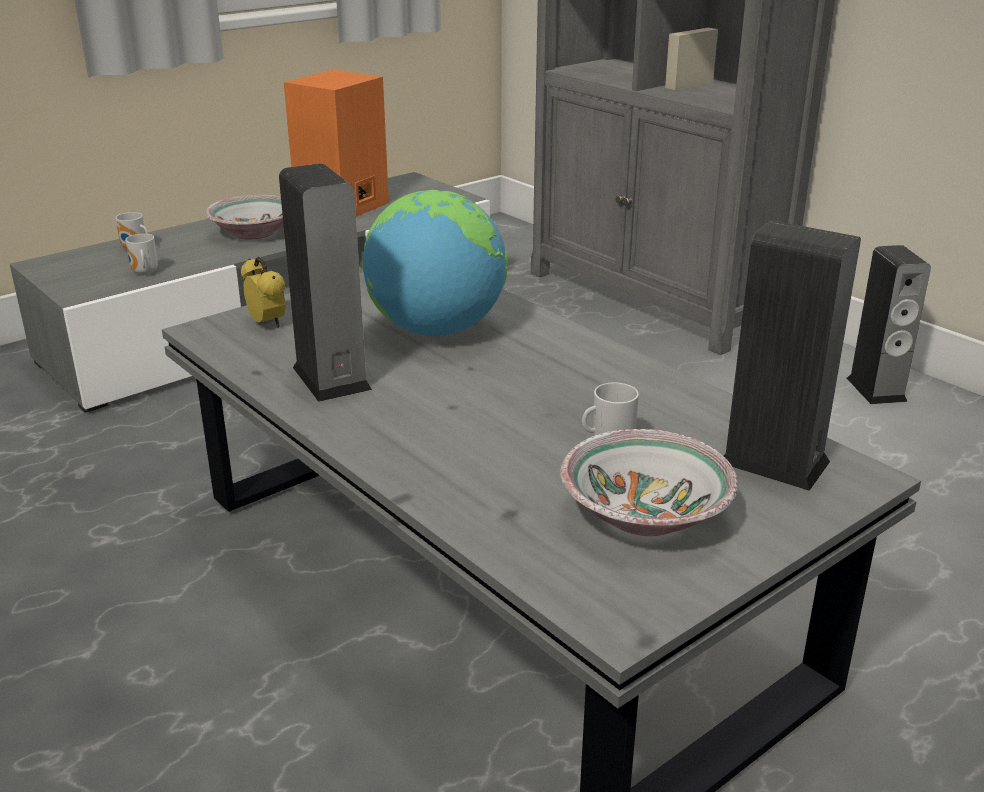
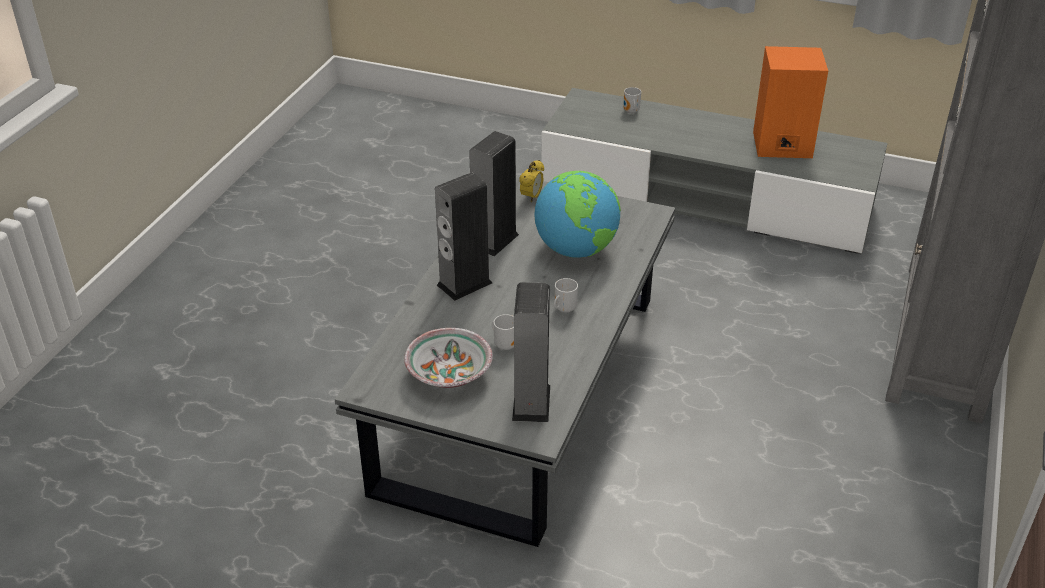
camera: 60 degrees right, 10 degrees up
mug [125,234,158,275] -> mug moved to [554,278,578,313]
bowl [205,194,283,240] -> none
speaker [847,245,931,404] -> speaker moved to [435,172,492,301]

